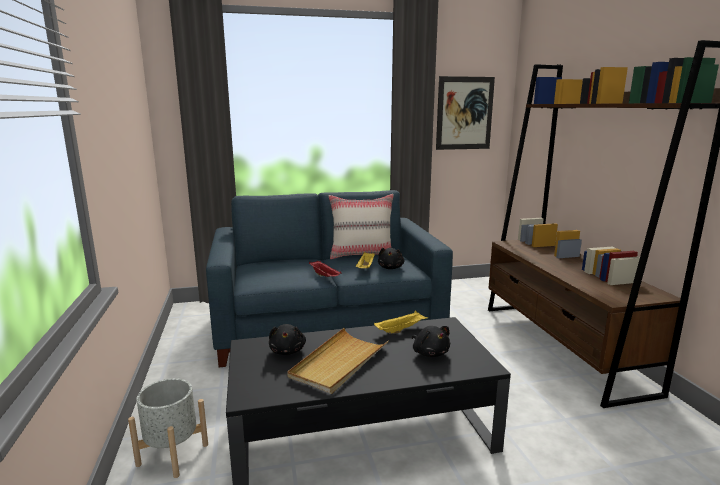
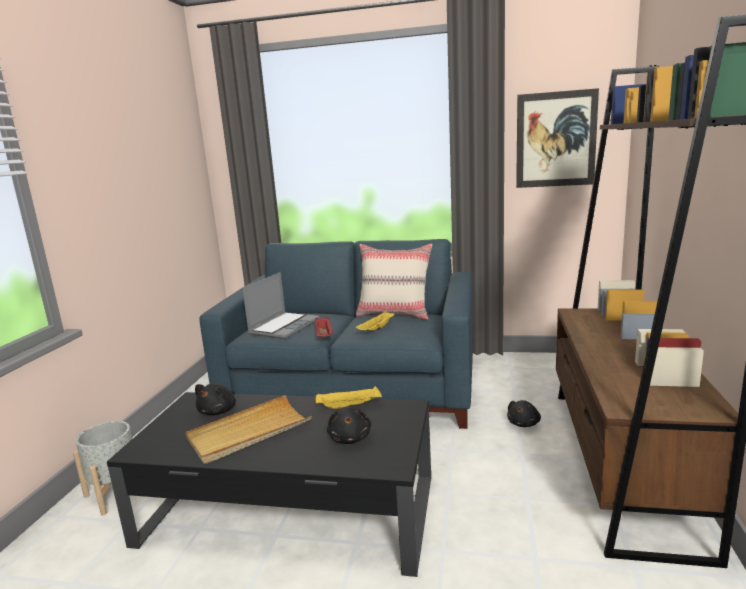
camera: 25 degrees right, 0 degrees up
black plush toy [378,248,404,269] -> black plush toy moved to [507,400,541,427]
none -> laptop [242,272,320,339]

